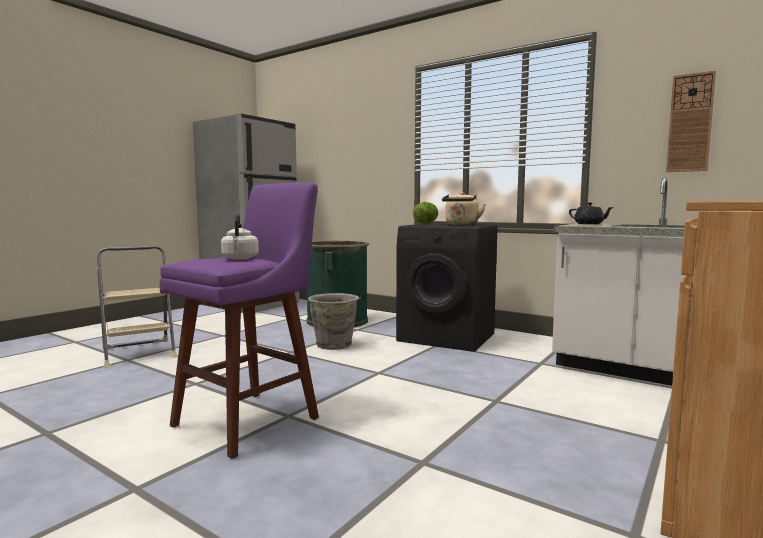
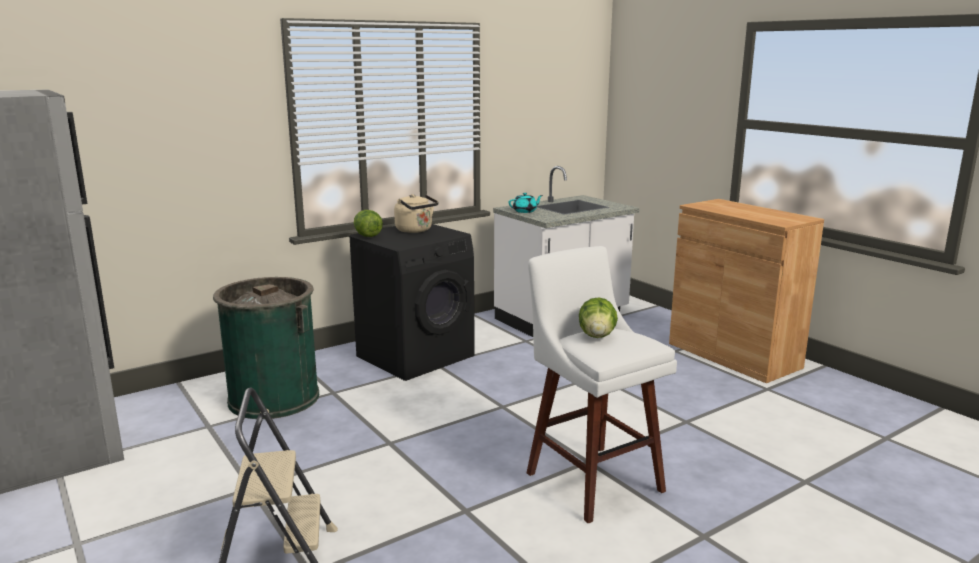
camera: 70 degrees left, 10 degrees up
purple stool [160,183,319,459] -> white stool [527,246,677,523]
white kettle [221,214,259,260] -> lettuce [579,297,618,338]
grey bucket [307,293,361,350] -> none
black teapot [569,202,614,224] -> turquoise teapot [509,193,543,213]
wall clock [666,70,716,172] -> none

